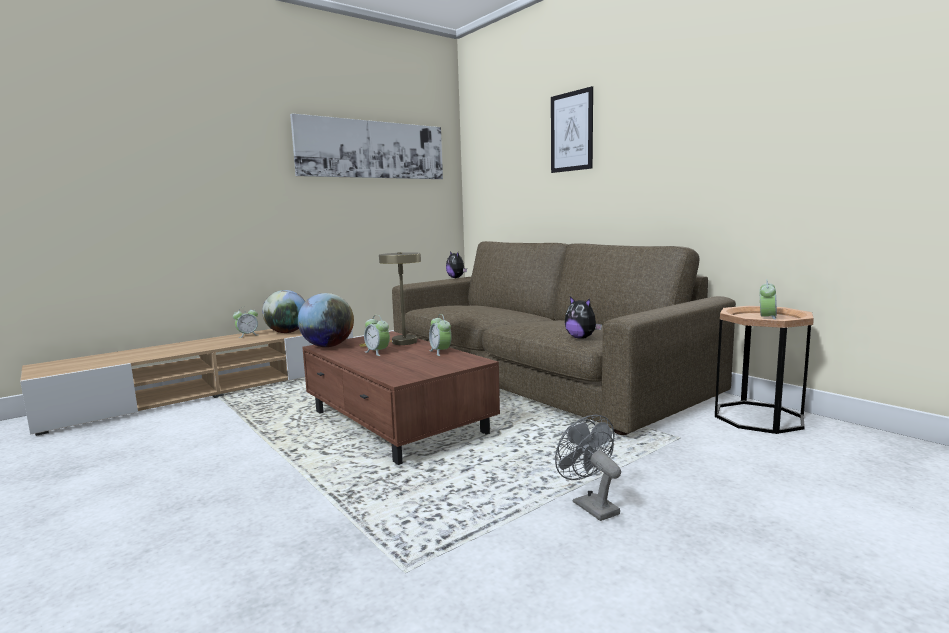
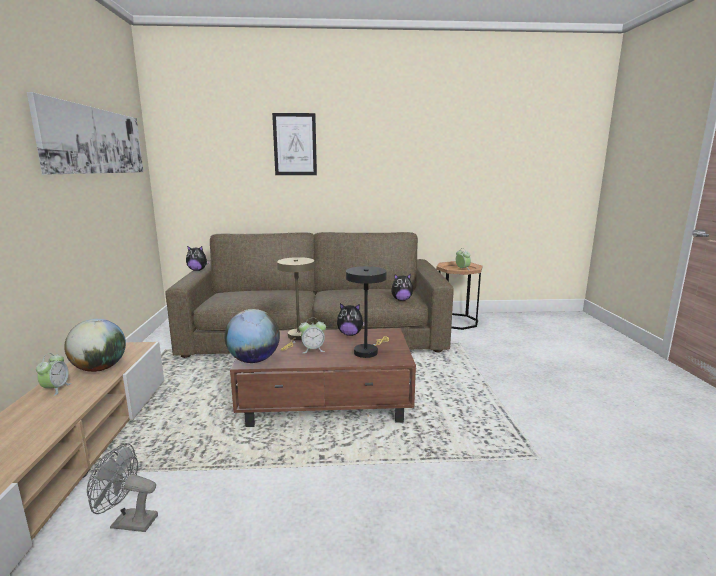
camera: 55 degrees left, 5 degrees up
alarm clock [429,314,451,356] -> plush toy [337,303,364,336]
grey fan [555,415,621,521] -> grey fan moved to [87,443,158,532]
none -> black table lamp [346,266,389,358]

